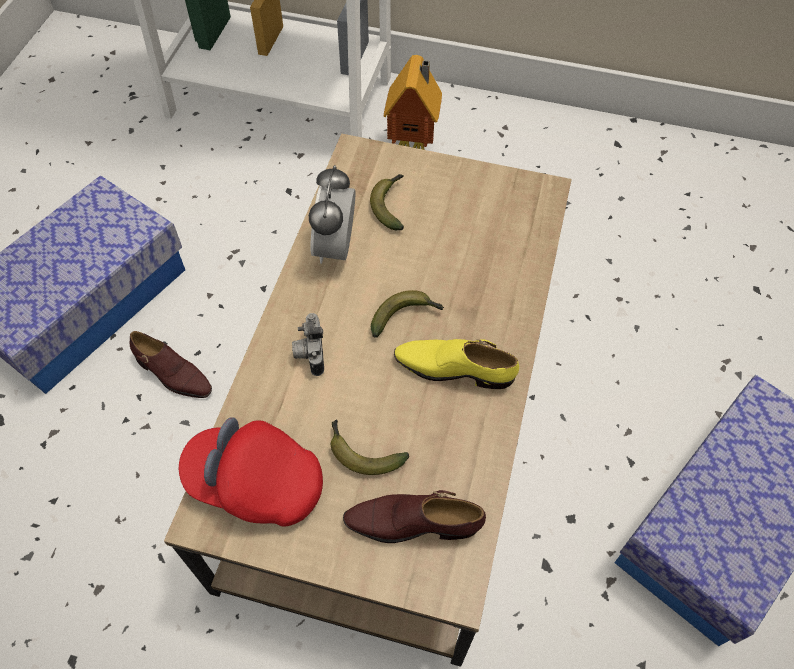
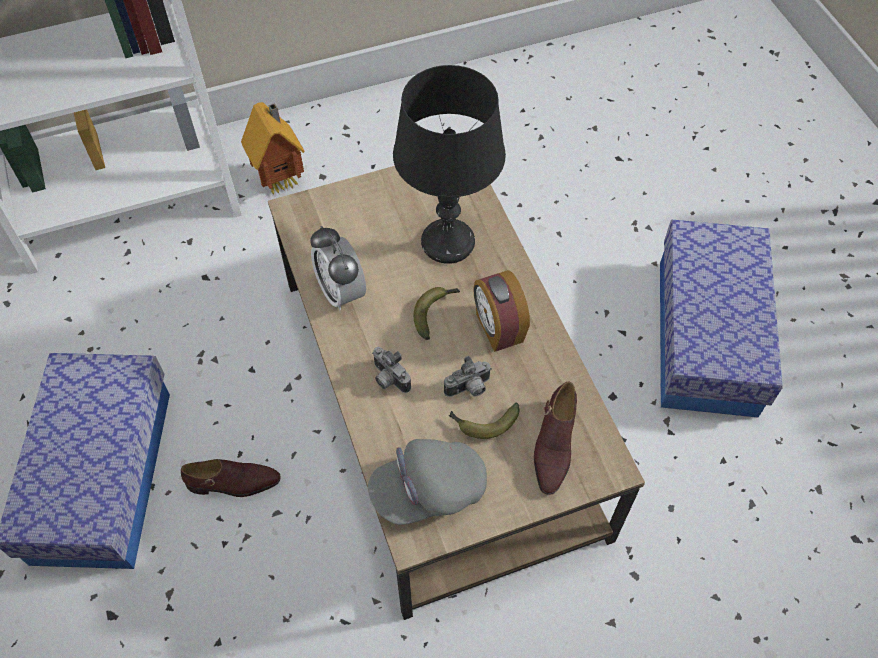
camera: 35 degrees left, 0 degrees up
red cap [179,417,323,527] -> grey cap [368,439,487,525]
brown shoe [343,490,486,543] -> brown shoe turned 45 degrees counterclockwise [534,381,577,495]
banana [370,174,404,230] -> none
yellow shoe [394,339,519,389] -> alarm clock [473,270,530,352]
none -> black table lamp [393,65,506,264]
none -> camera [444,356,492,397]

